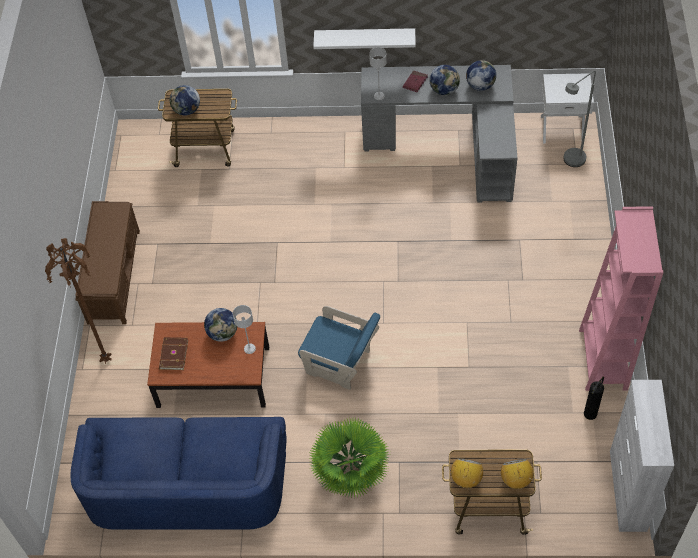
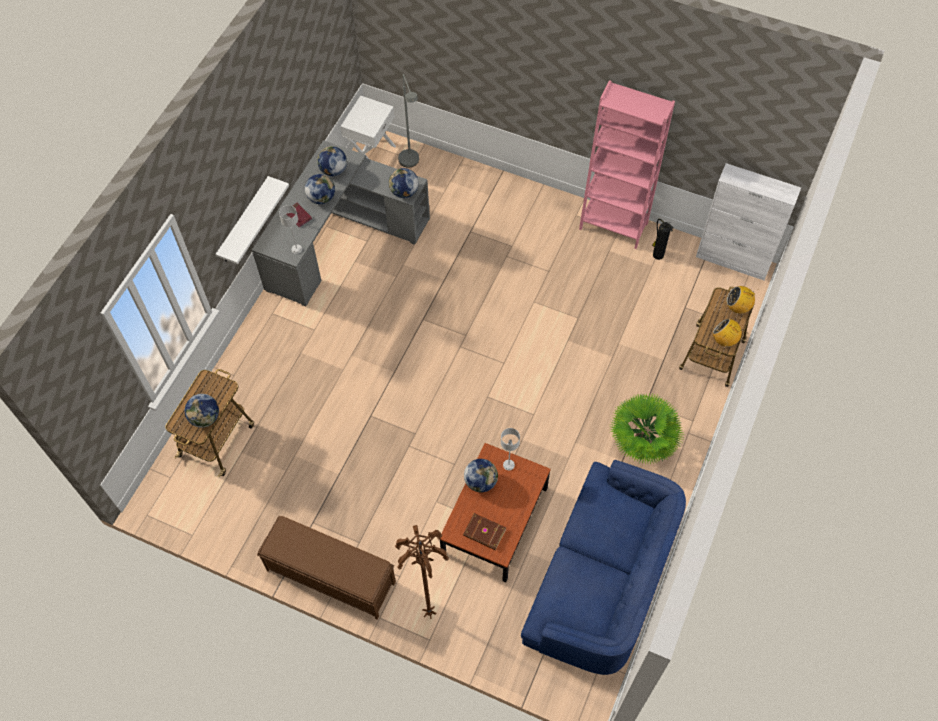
camera: 70 degrees left, 5 degrees up
blue armchair [298,306,380,390] -> none
none -> globe [389,168,419,198]

